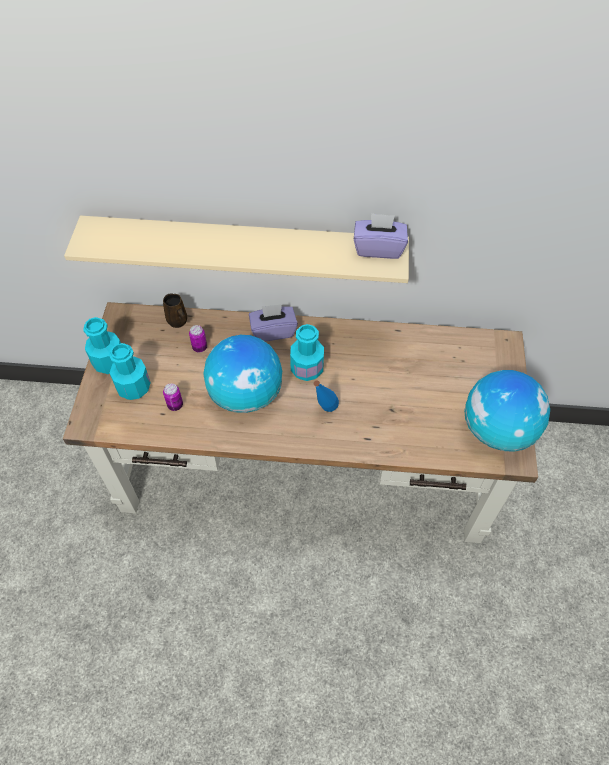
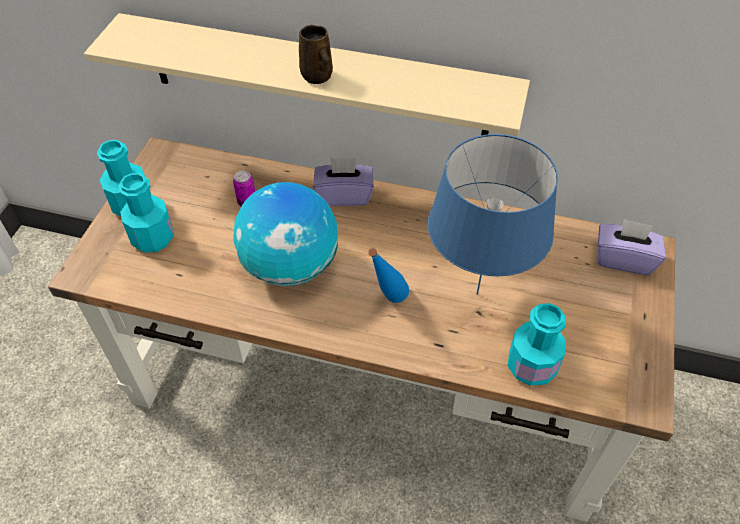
camera: 10 degrees right, 5 degrees down
brown mug [163,294,187,328] -> brown mug moved to [299,25,333,84]
can [163,383,183,411] -> none
turquoise bottle [290,324,324,381] -> turquoise bottle moved to [508,303,566,386]
purple tissue box [354,213,408,259] -> purple tissue box moved to [597,219,666,275]
globe [464,370,550,452] -> none
none -> blue table lamp [428,134,558,295]

